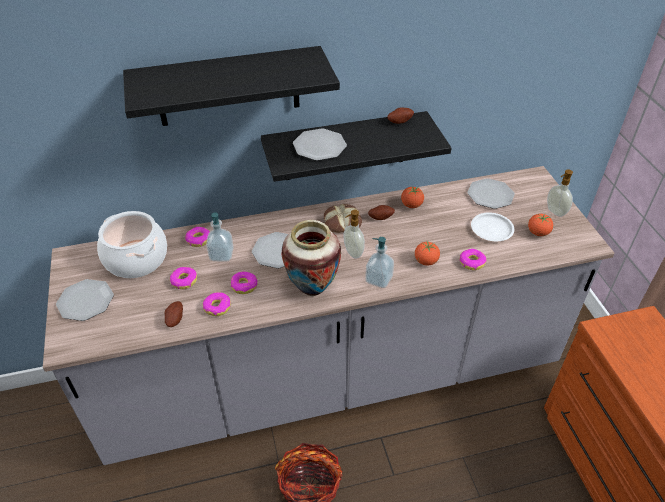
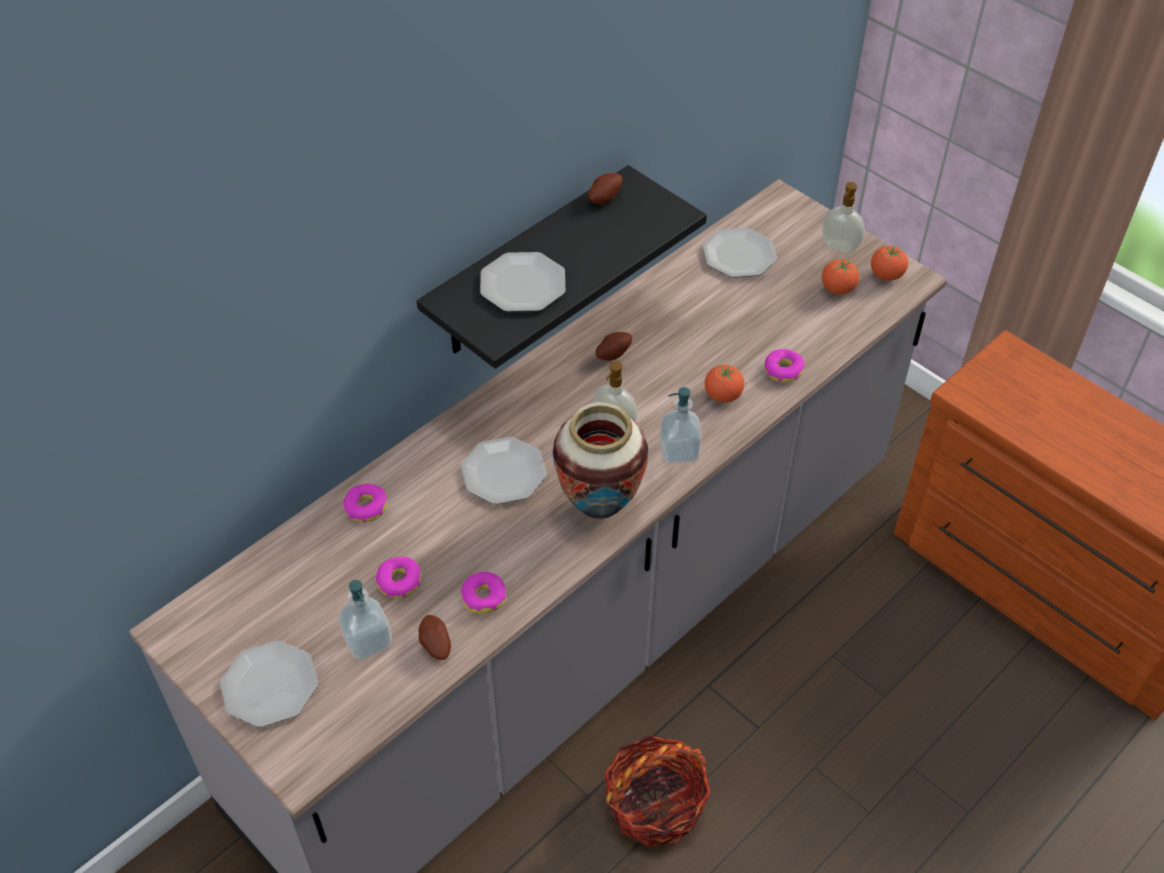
camera: 30 degrees left, 5 degrees up
cooking pot [97,211,167,278] -> none
black shelf [123,46,340,126] -> none
soap dispenser [206,212,234,262] -> soap dispenser moved to [338,580,392,660]
donut [231,272,258,294] -> none
bread [324,204,362,233] -> none
tomato [401,186,424,208] -> tomato moved to [871,245,908,281]
white plate [471,212,514,241] -> none

